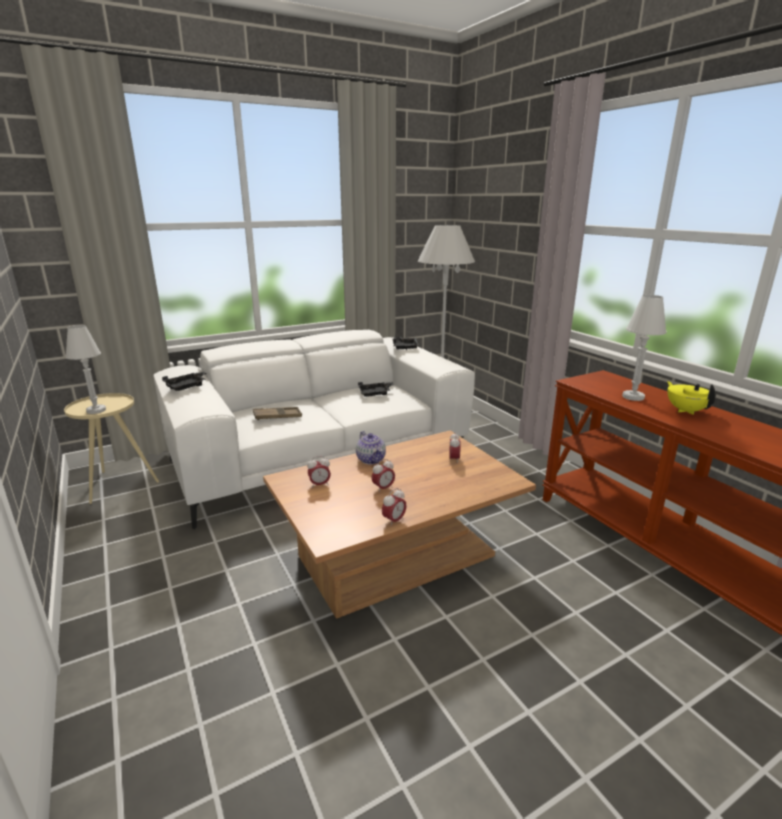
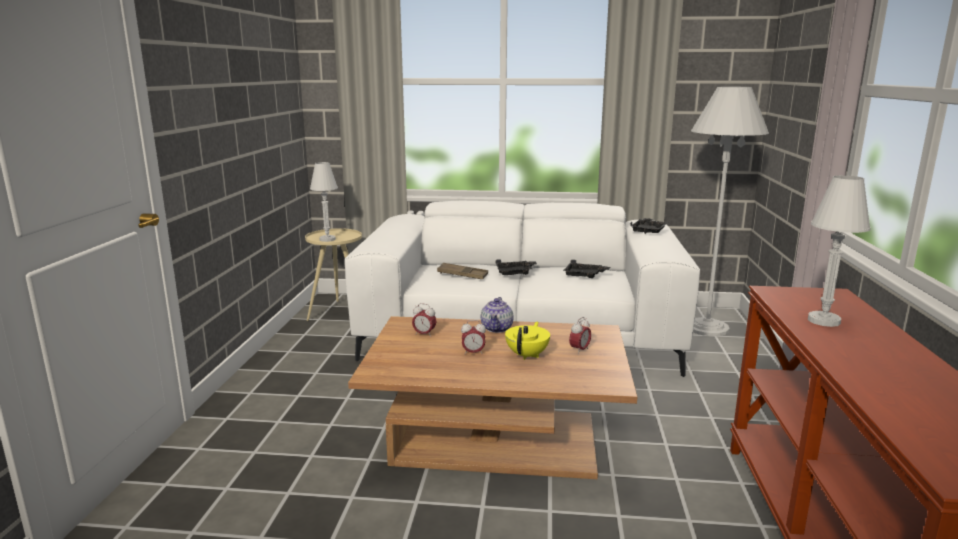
camera: 35 degrees right, 5 degrees down
black tray [162,372,206,391] -> black tray moved to [496,259,537,275]
alarm clock [382,488,407,525] -> none
yellow teapot [667,381,716,415] -> yellow teapot moved to [505,322,550,360]

